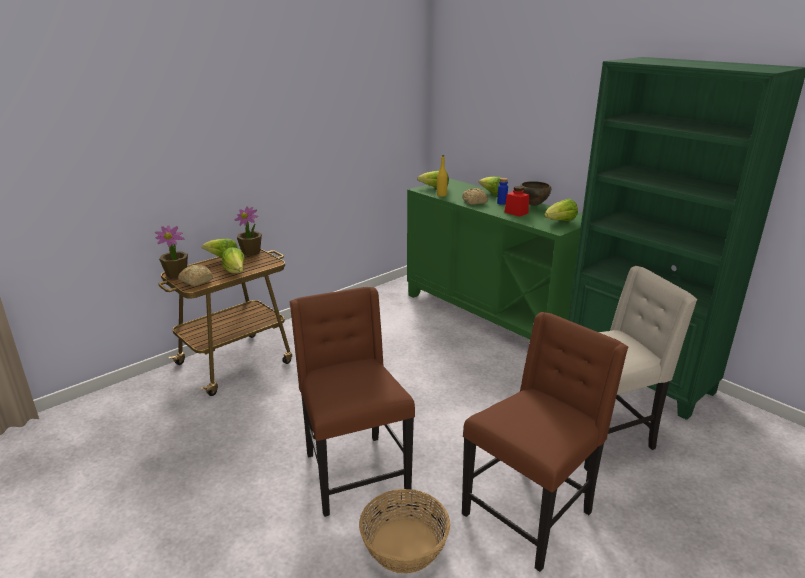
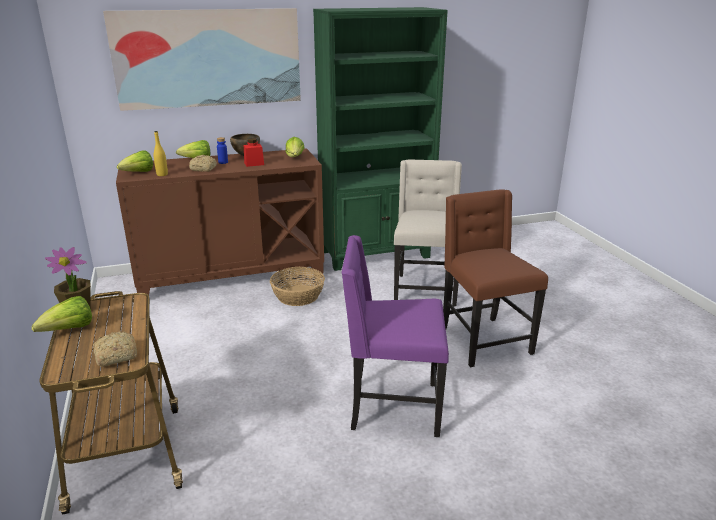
camera: 65 degrees left, 0 degrees up
potted plant [155,226,188,278] -> none
lettuce [222,247,245,273] -> none
brown chair [289,287,415,517] -> purple chair [342,235,449,437]
basket [359,489,450,574] -> basket moved to [270,267,325,306]
green cabinet [407,179,582,339] -> brown cabinet [116,148,324,295]
none -> picture [103,8,301,111]

